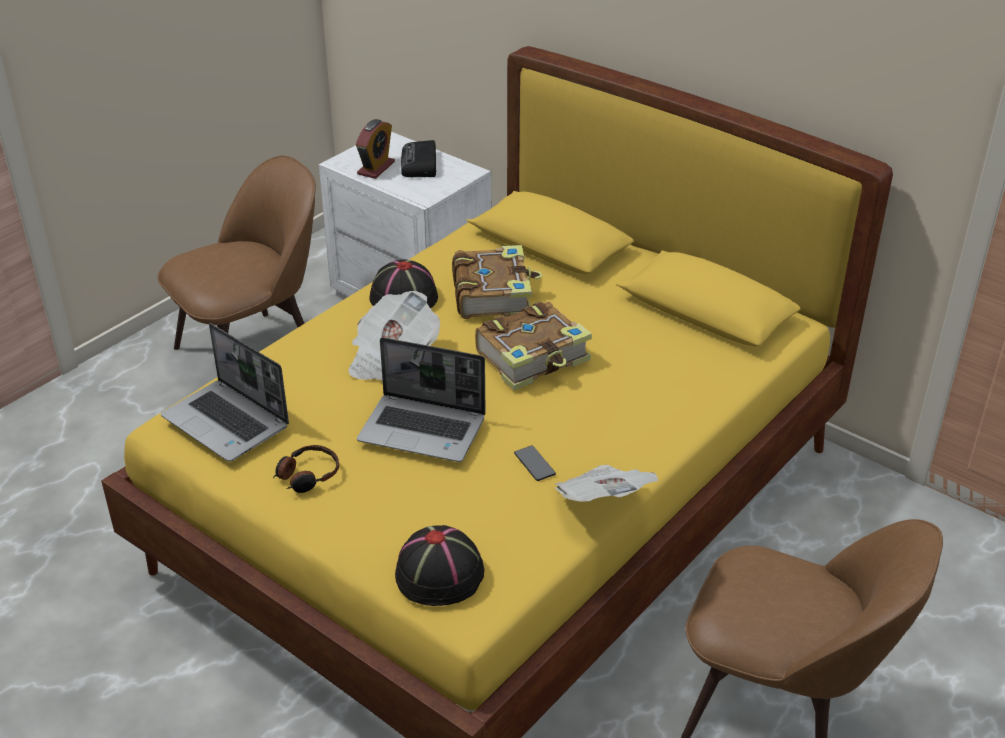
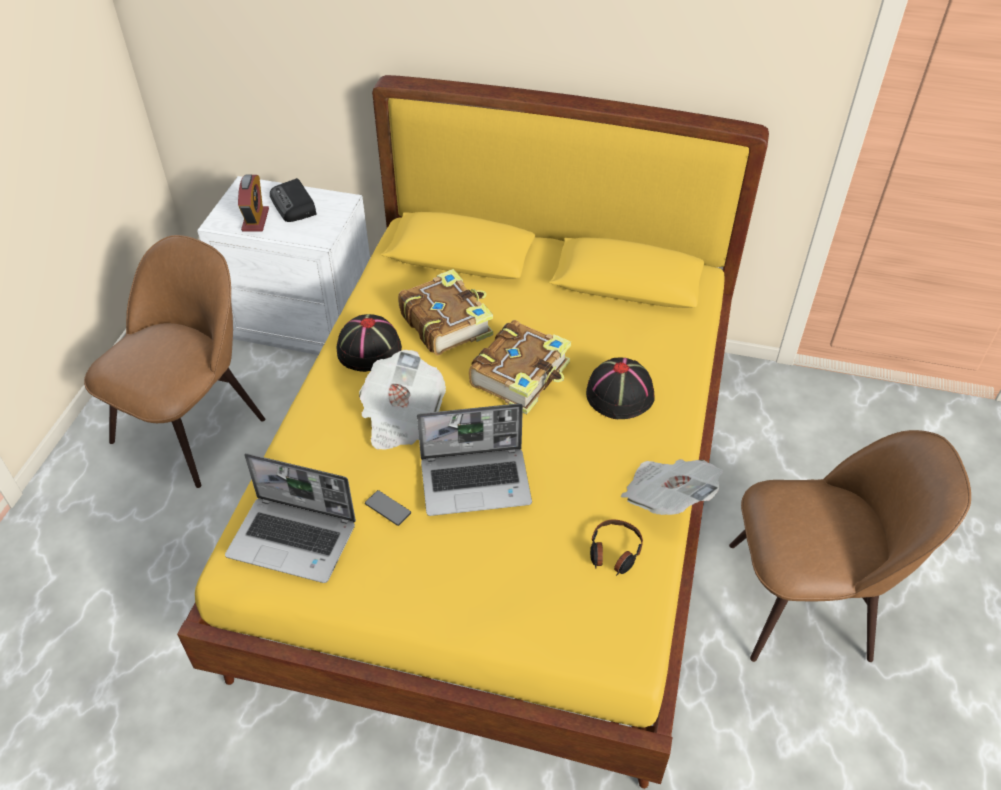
camera: 25 degrees left, 10 degrees up
headphones [273,445,339,493] -> headphones moved to [590,520,643,576]
black hat [395,525,485,606] -> black hat moved to [586,358,655,419]
phone [514,445,556,481] -> phone moved to [365,490,411,526]

